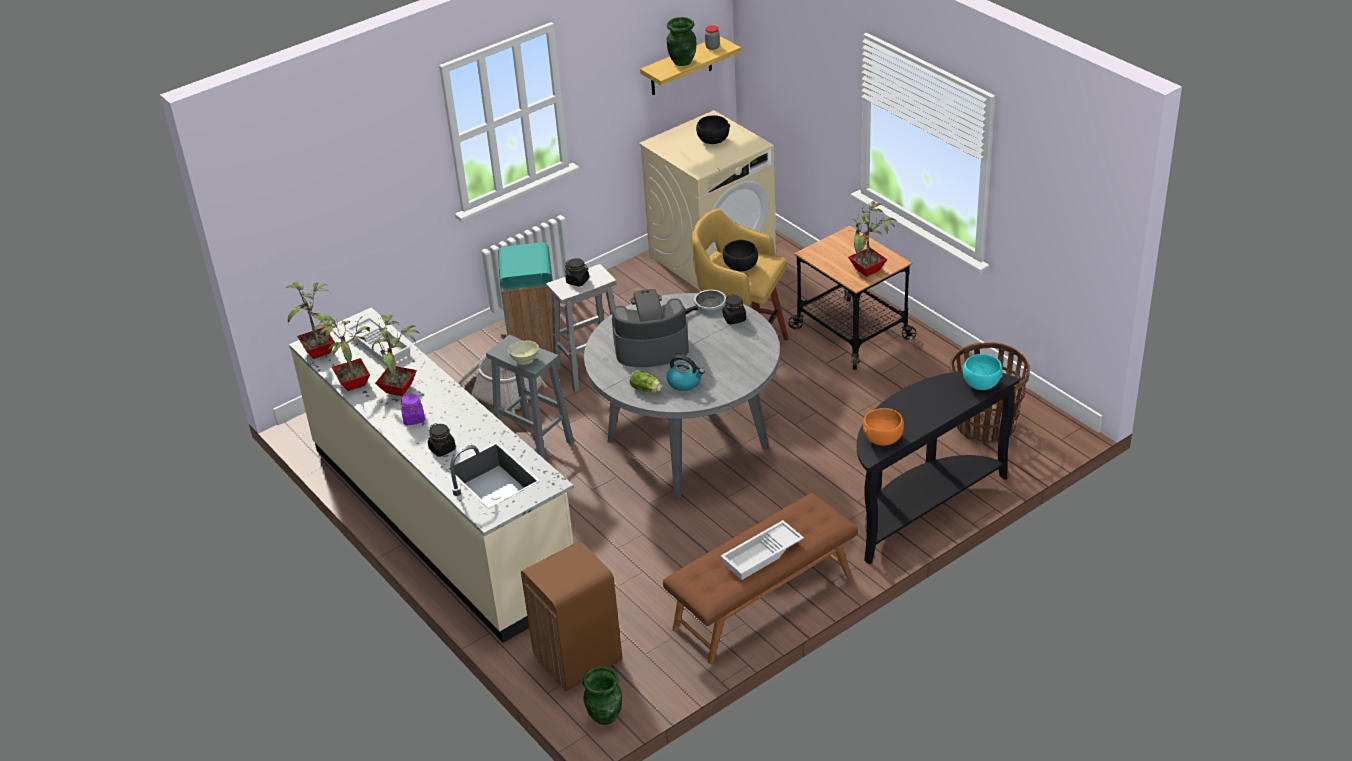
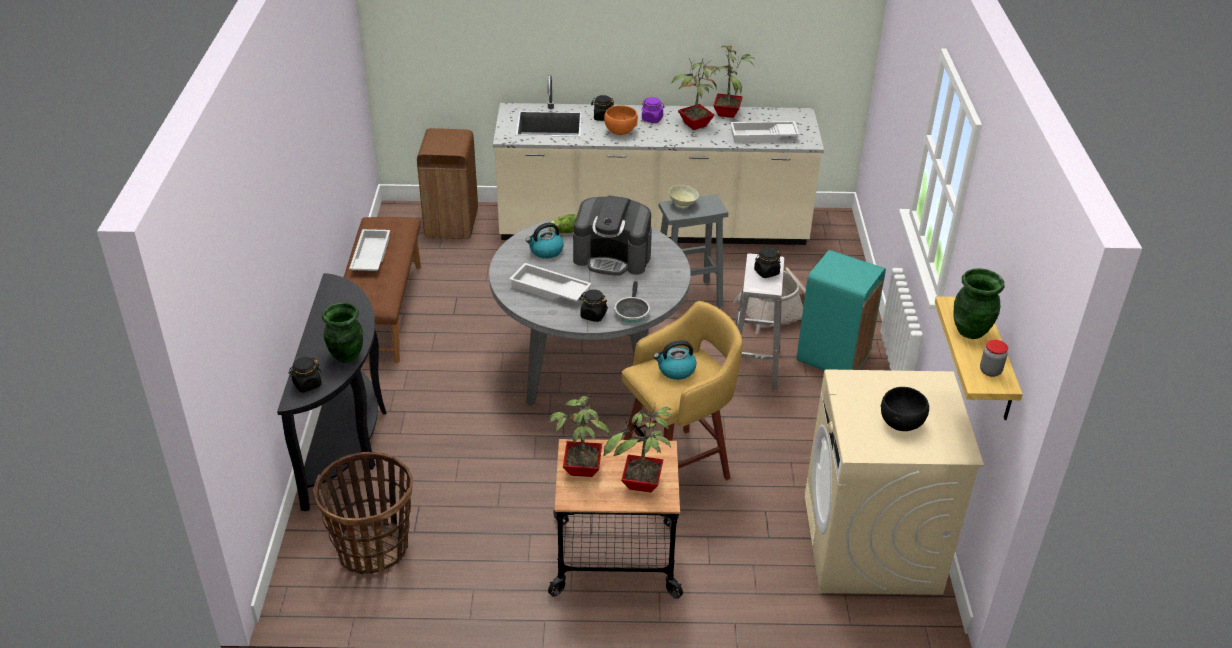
camera: 125 degrees right, 0 degrees up
potted plant [285,282,337,359] -> potted plant moved to [604,406,674,493]
green vase [583,667,622,725] -> green vase moved to [322,302,363,363]
coffee machine [612,289,689,367] -> coffee machine turned 75 degrees clockwise [573,195,652,276]
black bowl [723,240,758,272] -> kettle [653,340,697,380]
orange bowl [863,408,904,446] -> orange bowl moved to [604,105,638,135]
turquoise bowl [963,354,1002,390] -> black jar [288,357,322,393]
none -> white tray [509,263,592,301]

